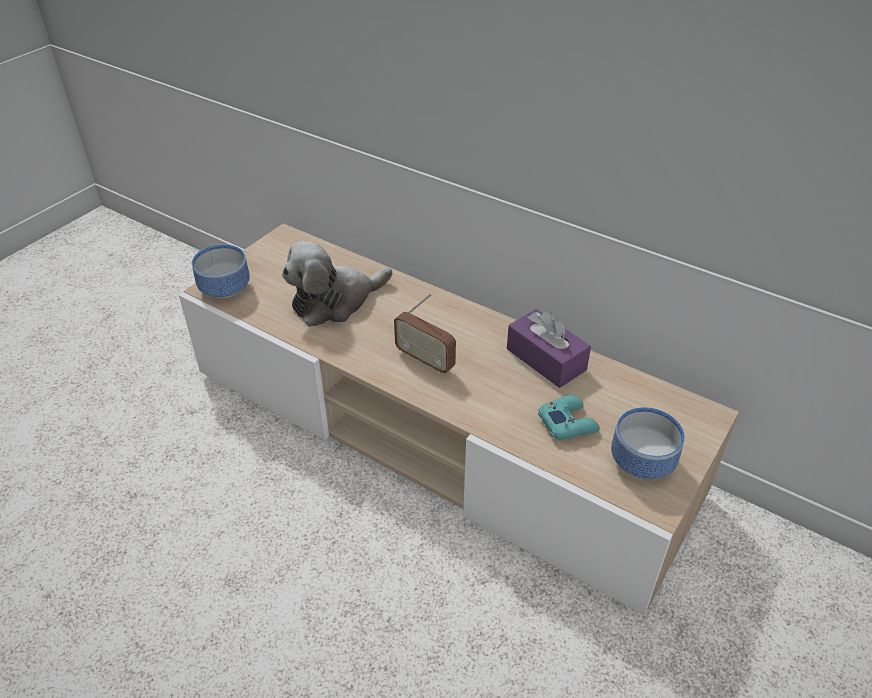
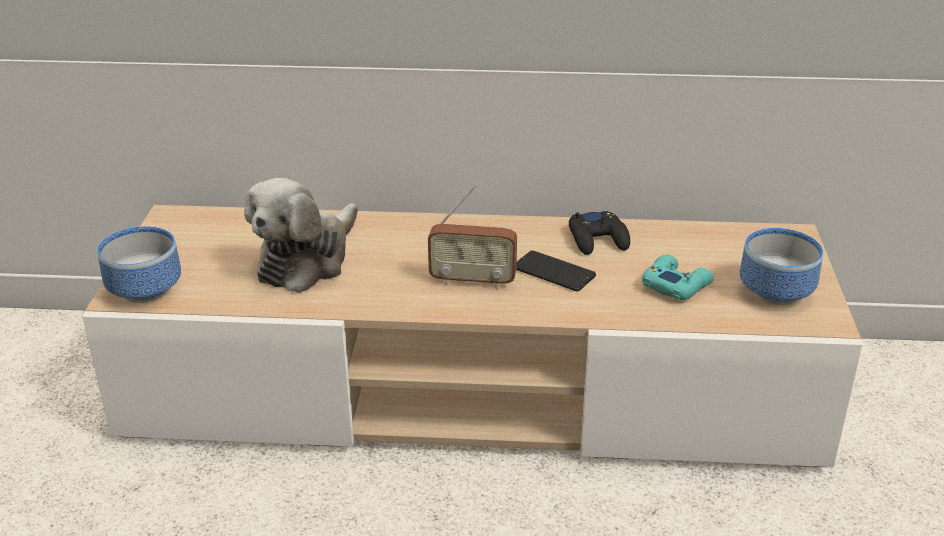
camera: 30 degrees left, 10 degrees down
purple tissue box [507,309,591,388] -> black game controller [569,211,630,255]
none -> phone [516,251,596,292]

